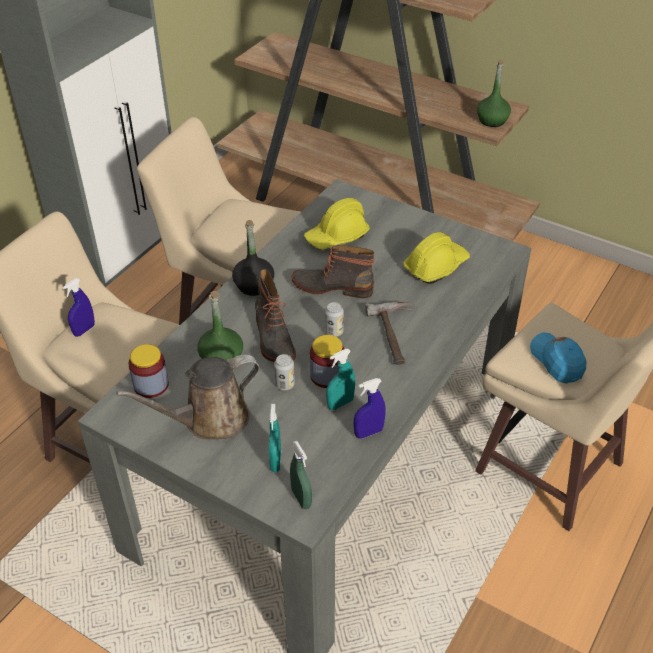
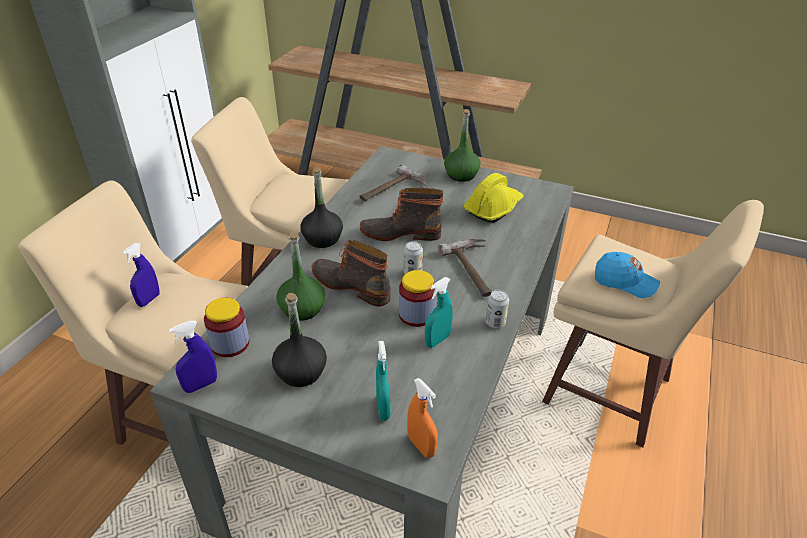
camera: 10 degrees left, 5 degrees down
brown watering can [116,355,260,440] -> black bottle [272,293,327,387]
boot [255,269,296,362] -> boot turned 150 degrees clockwise [312,240,391,307]
can [274,354,295,390] -> can moved to [486,290,509,328]
green spray bottle [290,441,312,509] -> orange spray bottle [407,378,438,458]
yellow hard hat [304,198,370,250] -> hammer [359,165,427,201]
blue spray bottle [354,378,385,439] -> blue spray bottle moved to [168,321,217,393]
green bottle [477,60,511,127] -> green bottle moved to [444,109,481,182]
blue cap [530,332,586,384] -> blue cap turned 150 degrees clockwise [595,252,660,298]

